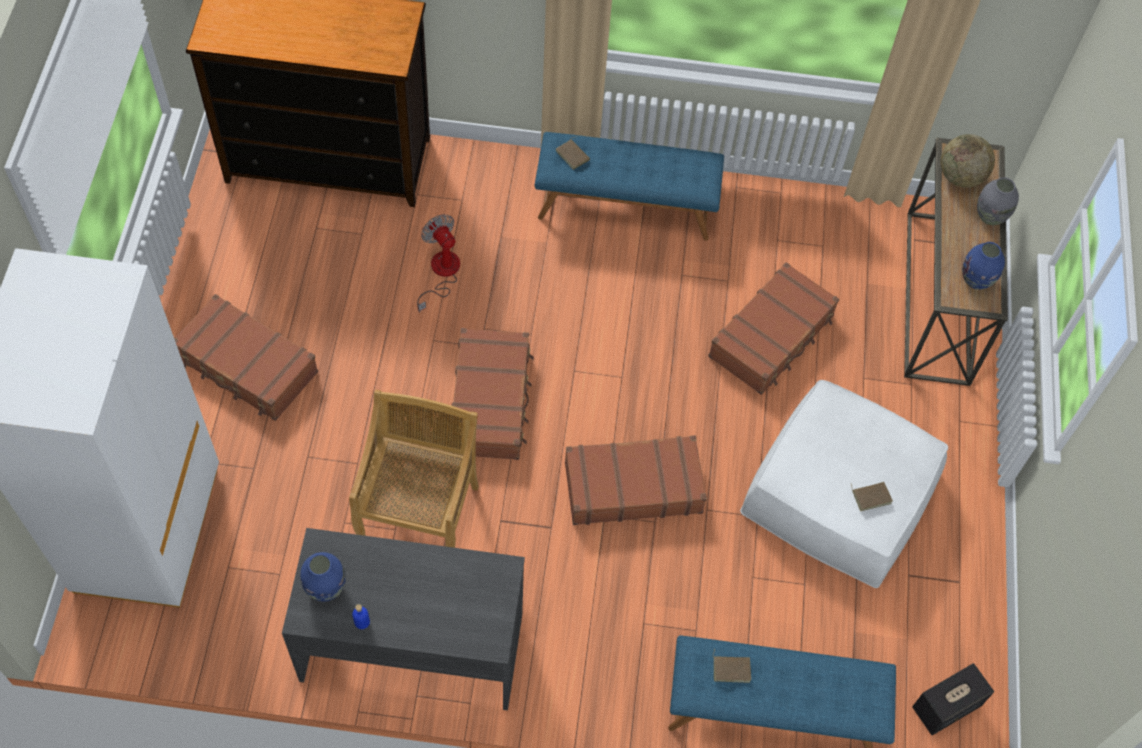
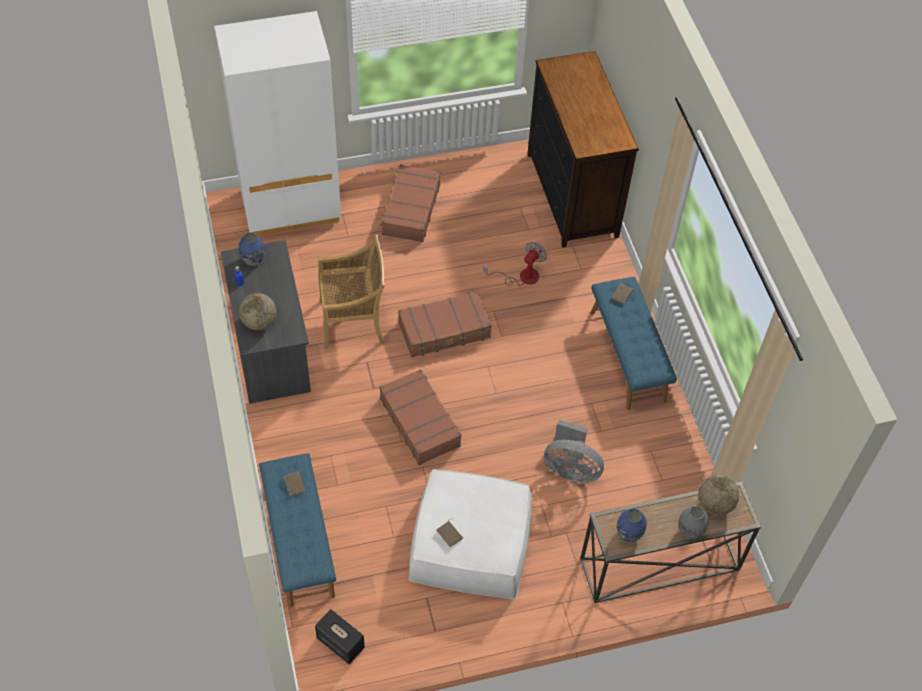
camera: 70 degrees right, 5 degrees down
brown suitcase [708,262,839,395] -> grey fan [544,419,604,483]
none -> globe [239,293,276,330]

